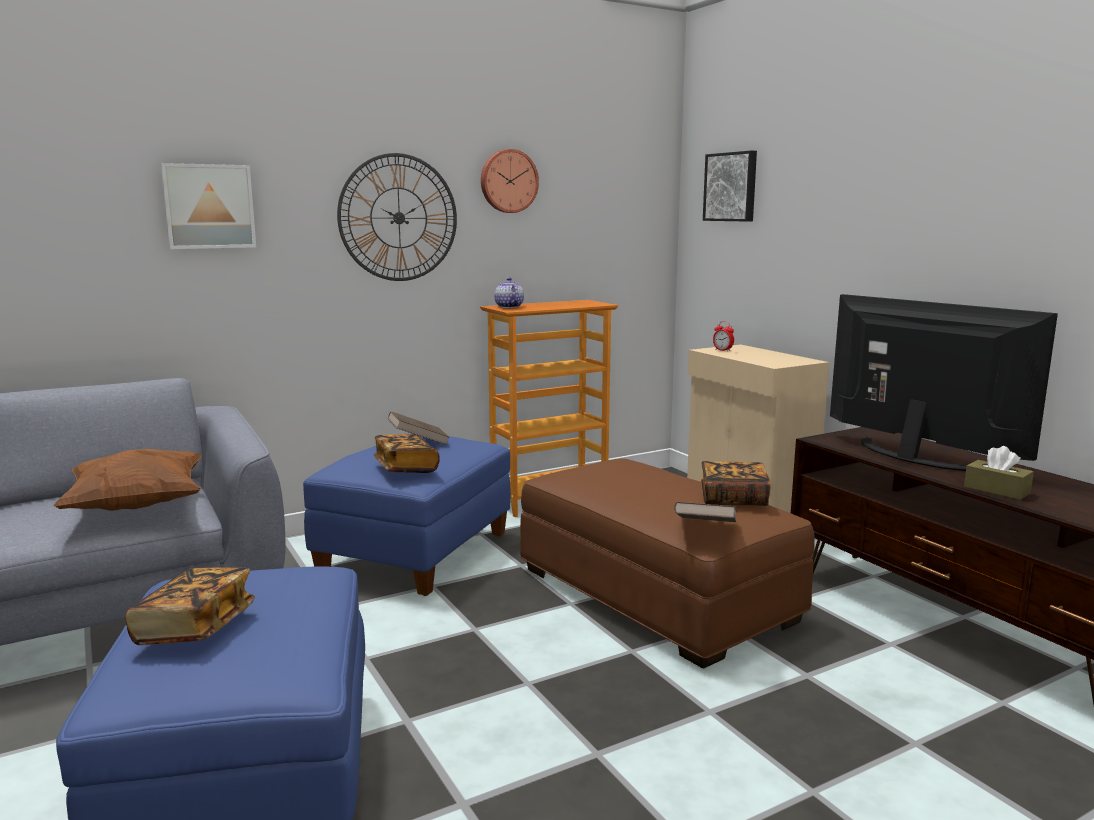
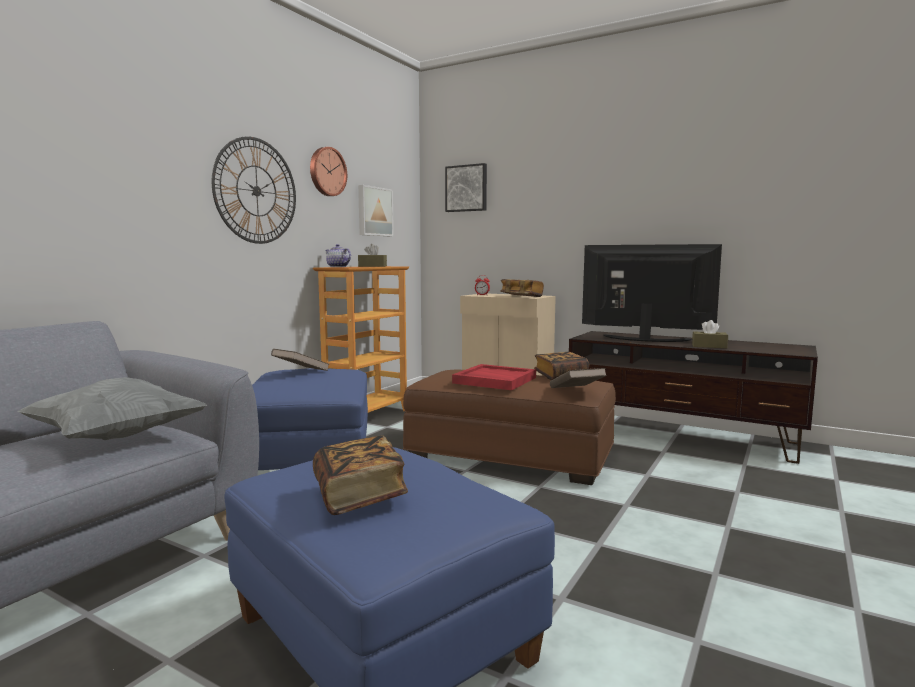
camera: 30 degrees left, 5 degrees down
brown pillow [53,449,202,511] -> grey pillow [17,377,207,440]
picture [160,163,256,249] -> picture moved to [358,185,394,236]
book [374,434,440,473] -> book moved to [500,279,544,297]
none -> brown tissue box [358,244,387,267]
none -> red tray [452,364,536,390]

